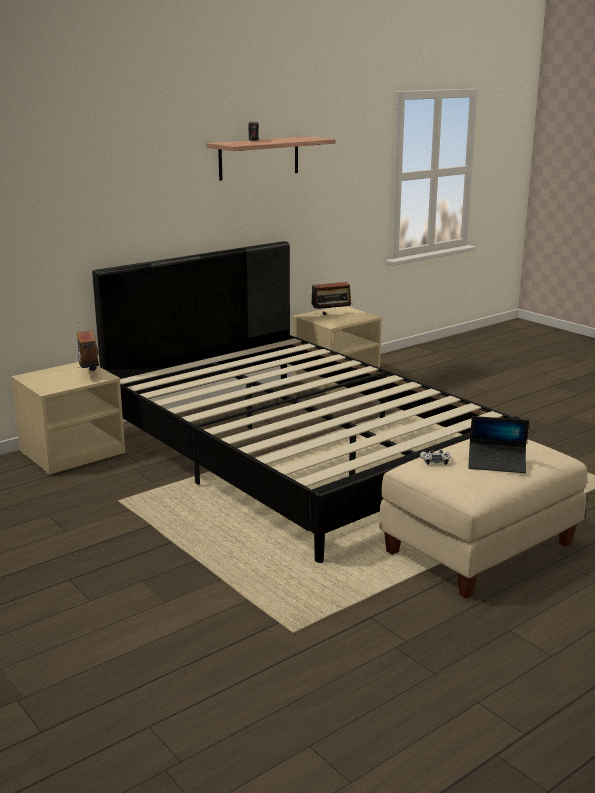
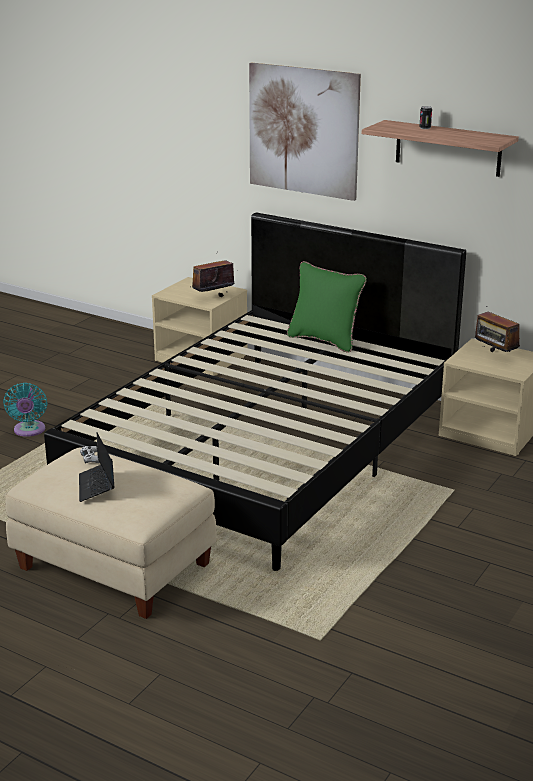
camera: 70 degrees right, 5 degrees up
none -> turquoise fan [3,383,47,437]
none -> picture [249,63,361,201]
none -> green pillow [287,261,367,353]

